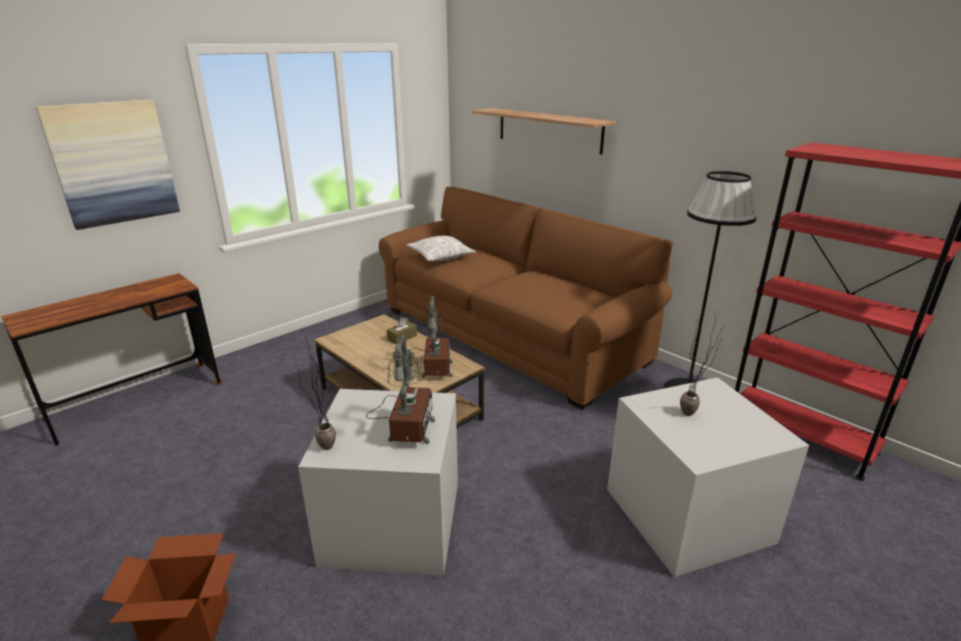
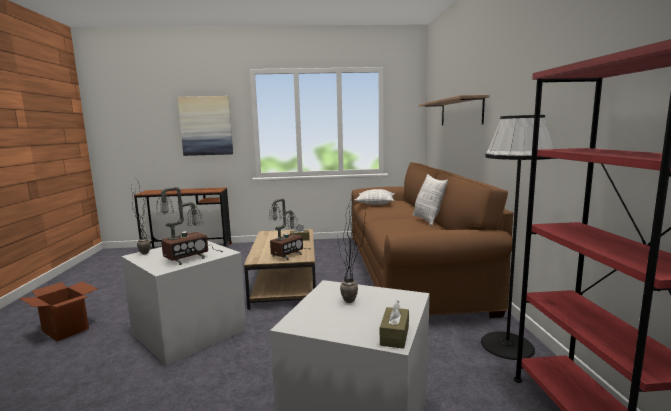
camera: 40 degrees right, 15 degrees down
none -> brown tissue box [380,300,409,349]
none -> pillow [413,174,448,226]

